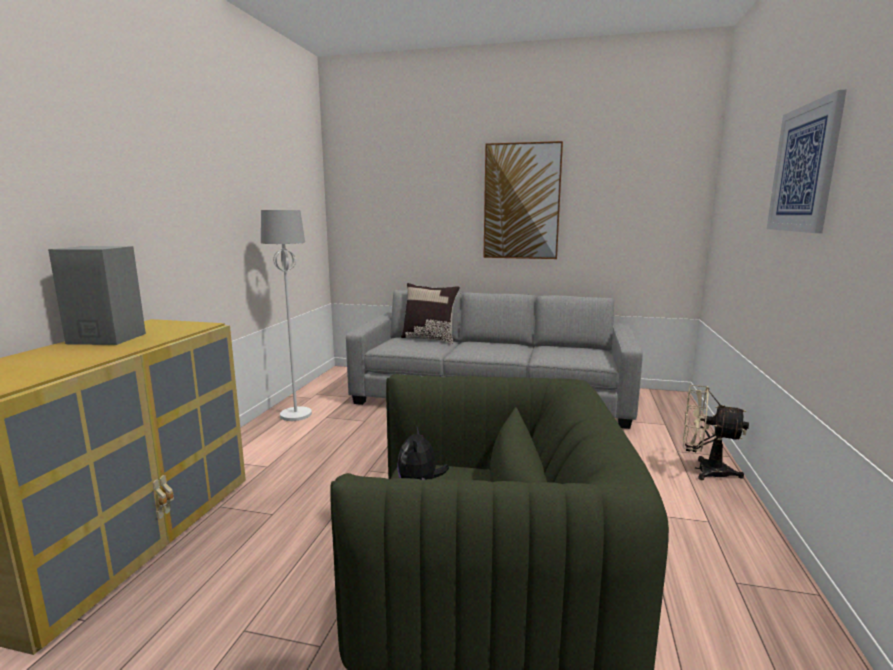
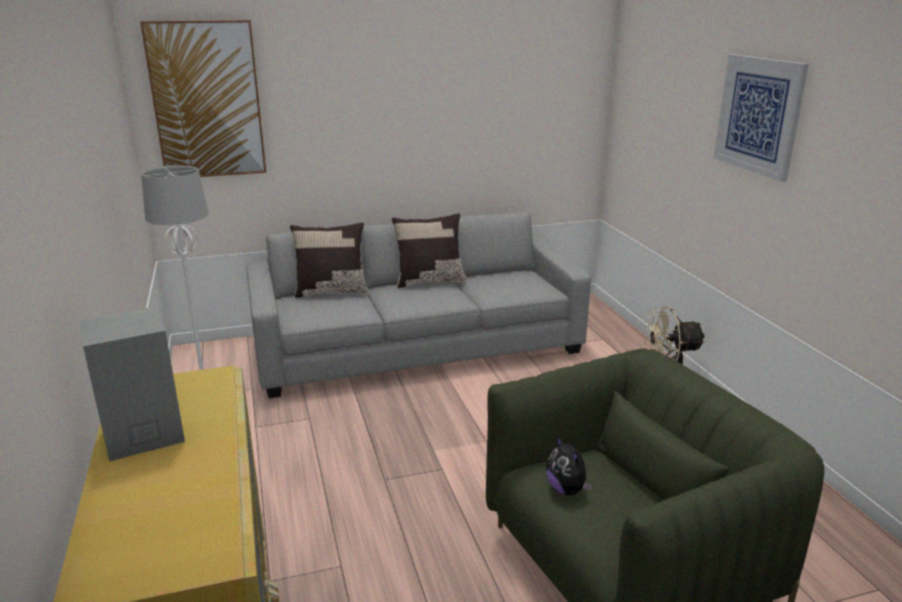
camera: 30 degrees left, 10 degrees up
picture [483,141,563,259] -> picture moved to [140,20,266,177]
none -> pillow [392,214,467,288]

